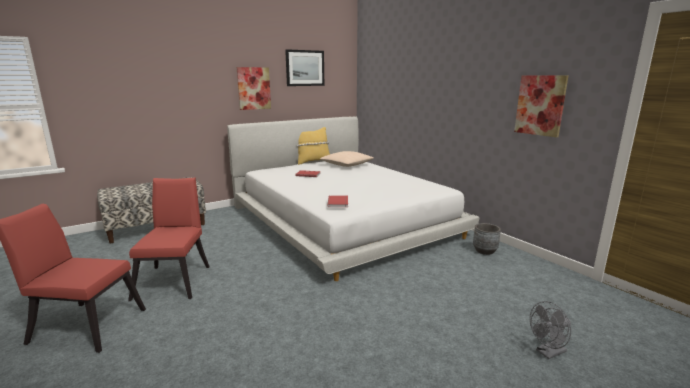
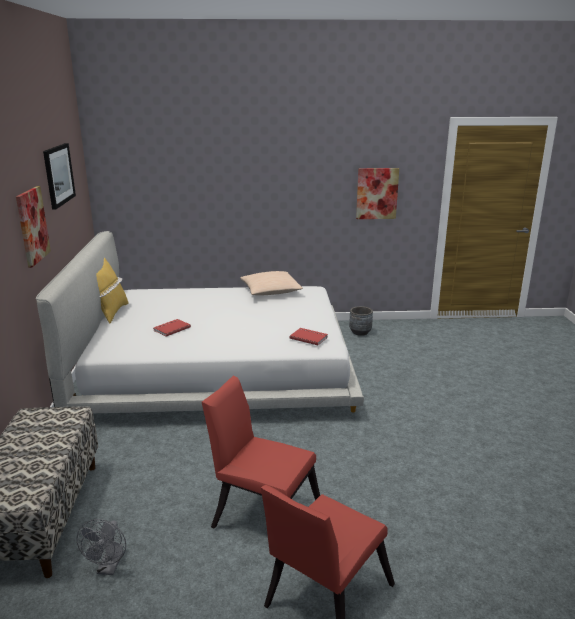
camera: 60 degrees left, 5 degrees up
beige pillow [320,151,374,167] -> beige pillow moved to [240,271,303,295]
grey fan [530,301,571,359] -> grey fan moved to [77,519,126,575]

